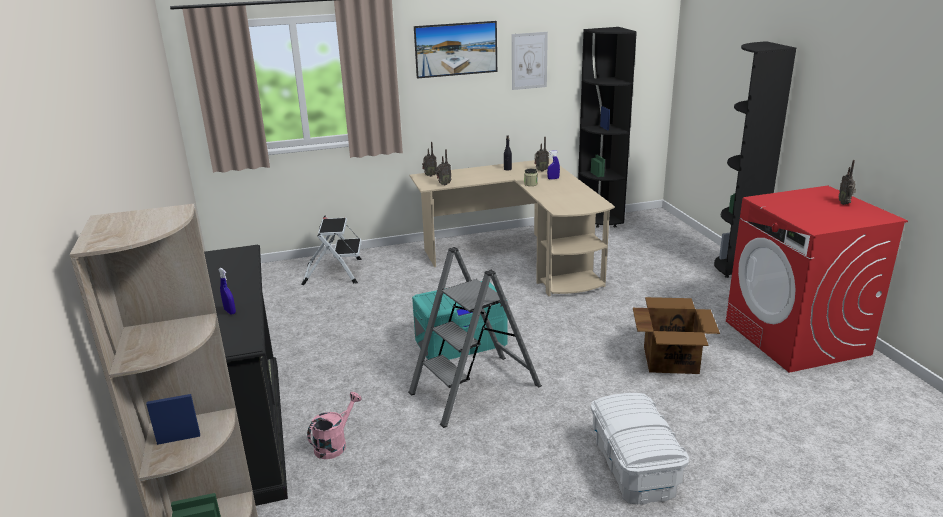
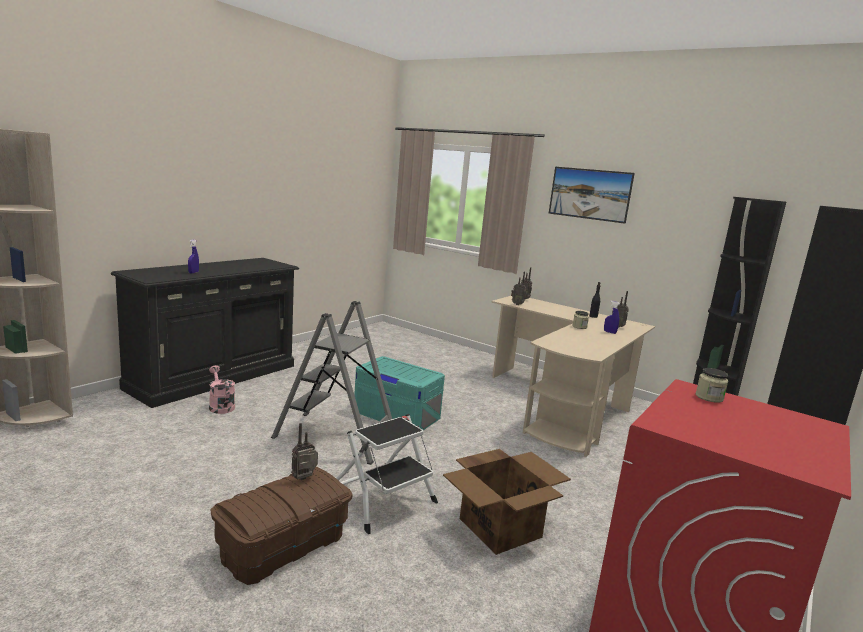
camera: 50 degrees right, 10 degrees down
step ladder [301,216,362,285] -> step ladder moved to [336,414,438,534]
pink watering can [307,392,362,459] -> pink watering can turned 120 degrees counterclockwise [209,365,235,414]
picture [512,32,548,90] -> none
white storage box [591,393,689,505] -> brown storage box [210,467,353,585]
radio [839,160,856,205] -> radio moved to [291,423,318,480]
none -> jar [696,368,728,403]

